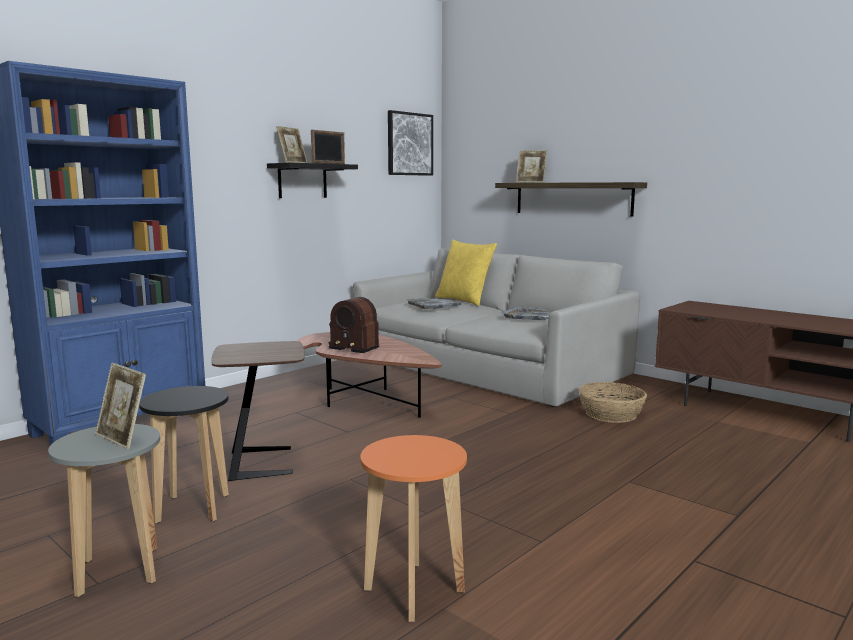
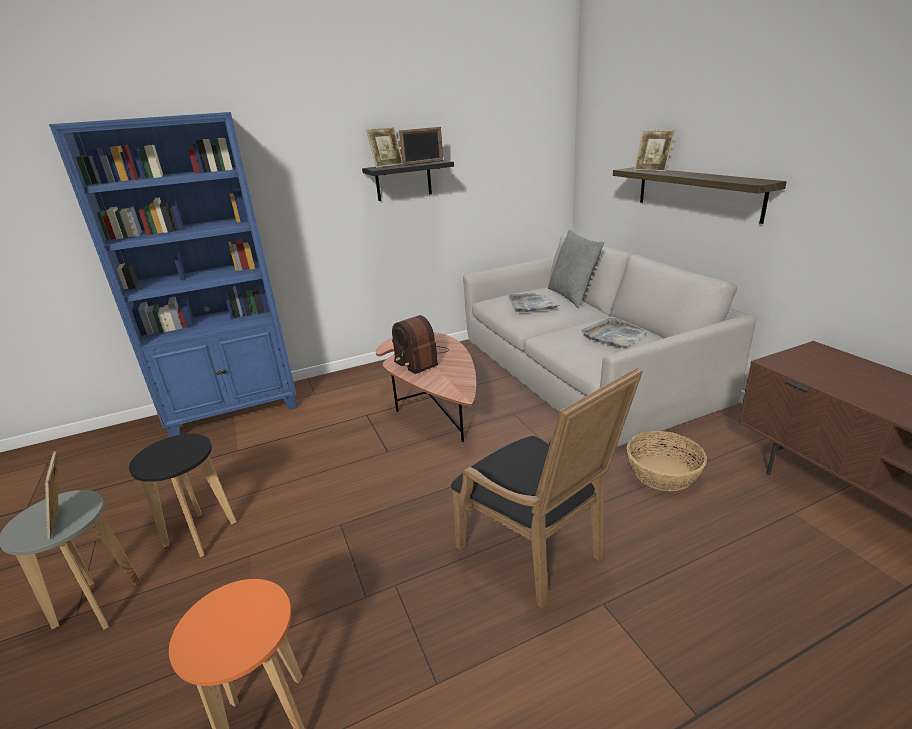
camera: 25 degrees right, 15 degrees up
brown side table [212,341,305,481] -> none
picture [388,110,433,176] -> none
yellow pillow [435,240,497,306] -> grey pillow [548,229,604,308]
none -> black armchair [451,368,642,609]

